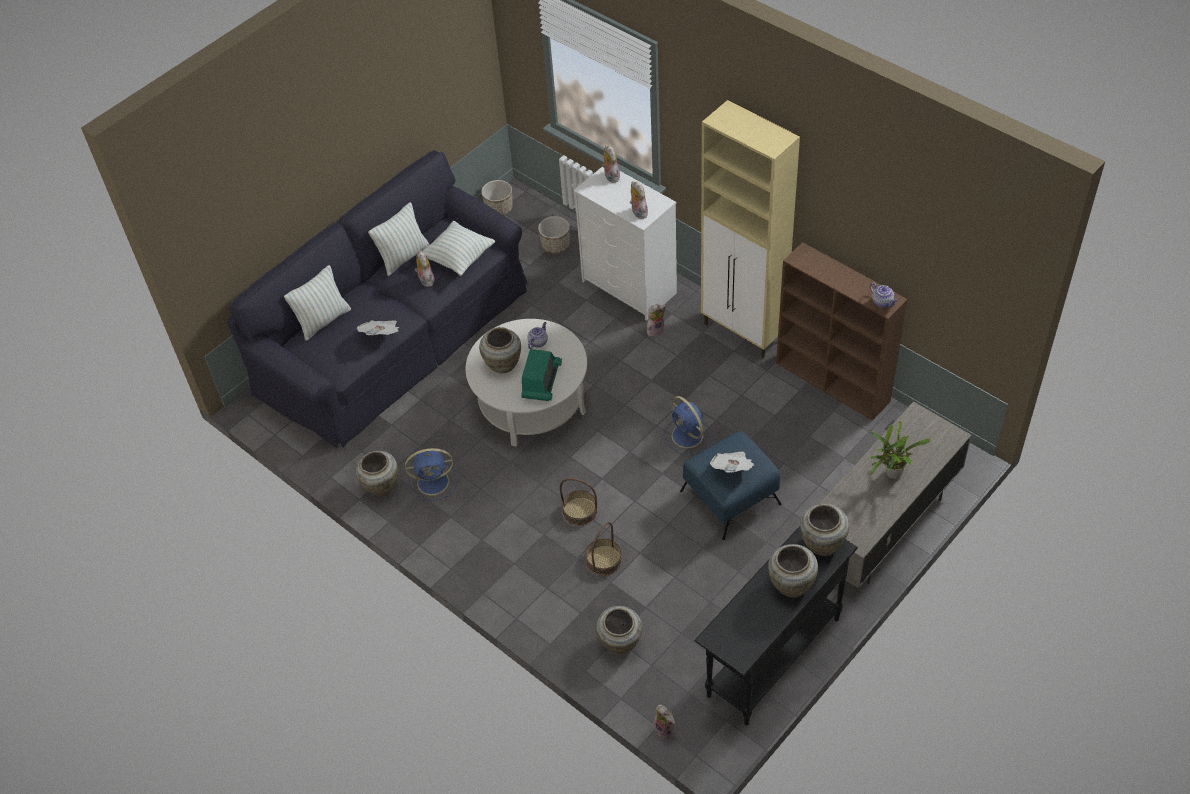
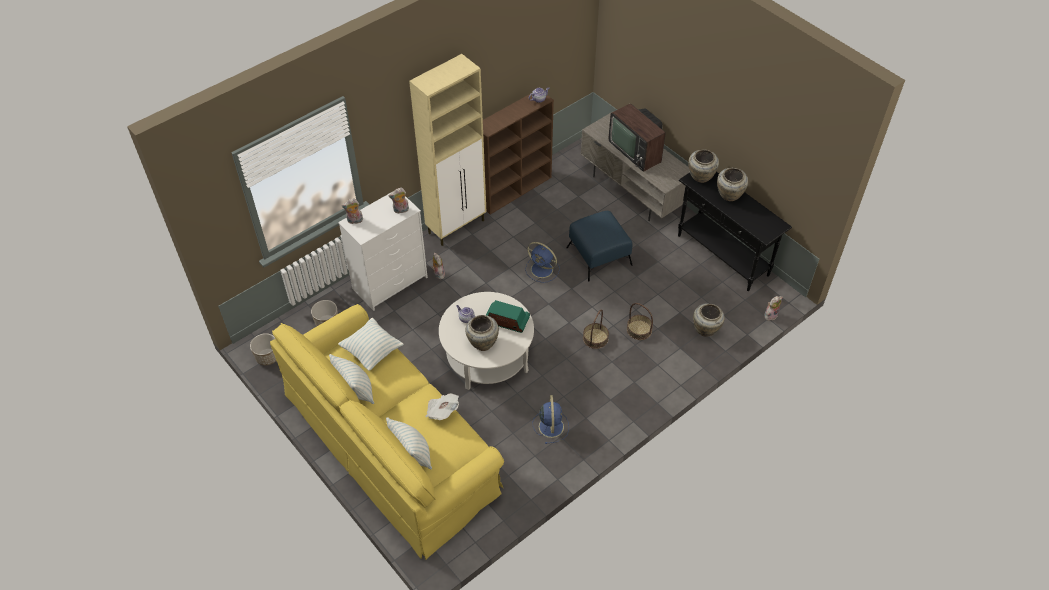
camera: 85 degrees left, 0 degrees up
black sofa [227,150,528,448] -> yellow sofa [270,304,504,560]
beige vase [356,451,398,496] -> none
plush toy [415,250,435,287] -> none
blue fan [664,396,713,455] -> blue fan turned 60 degrees clockwise [525,242,560,283]
newspaper [710,451,754,473] -> none
potted plant [870,421,931,479] -> television [609,104,666,172]

